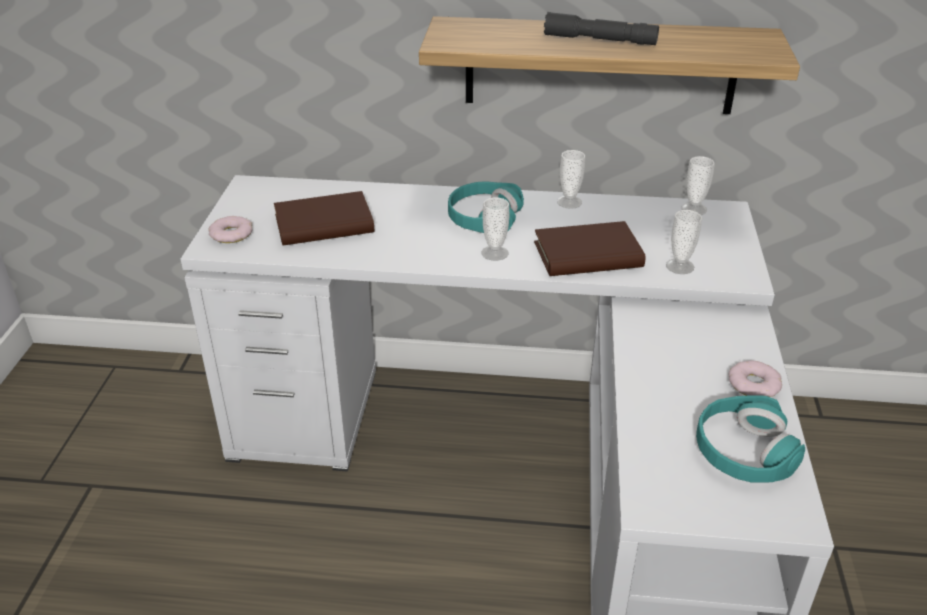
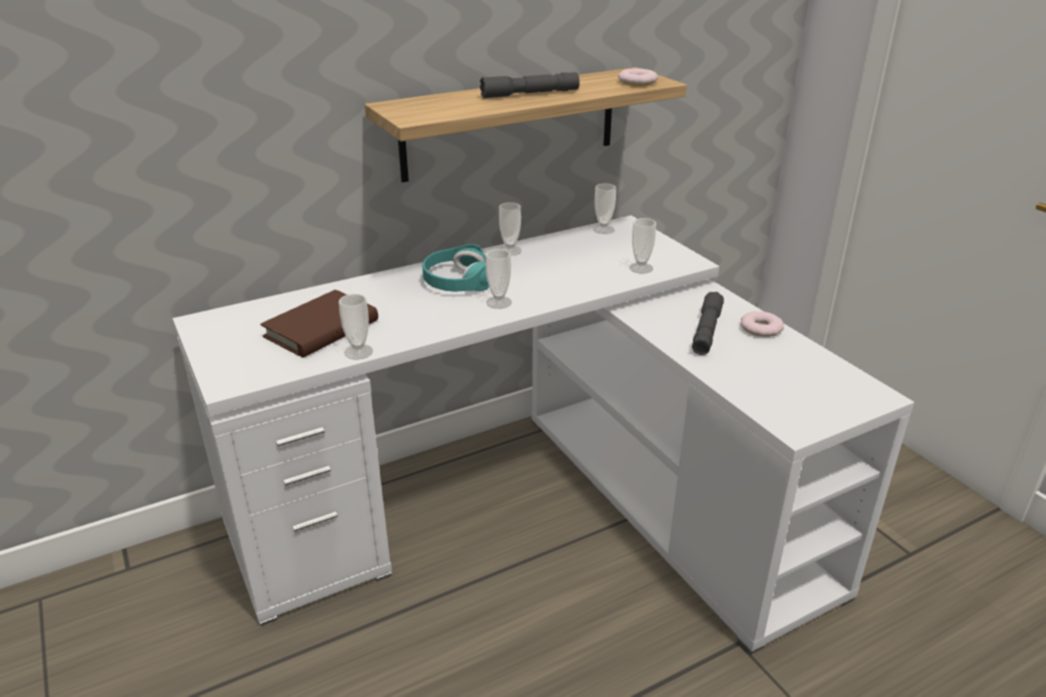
camera: 35 degrees left, 5 degrees down
donut [208,216,253,243] -> donut moved to [618,68,658,86]
brown book [534,221,645,276] -> none
turquoise headphones [696,395,805,483] -> none
none -> cup [339,294,373,360]
none -> grey flashlight [692,292,724,355]

